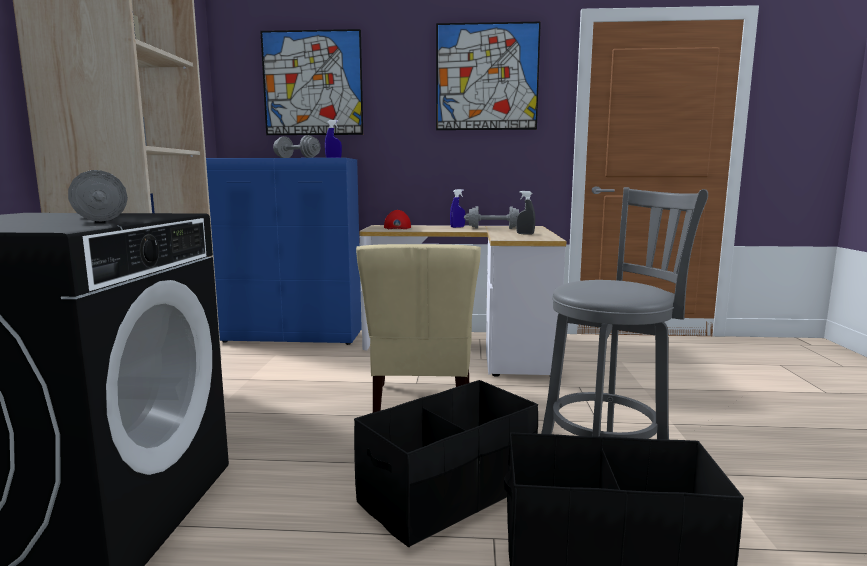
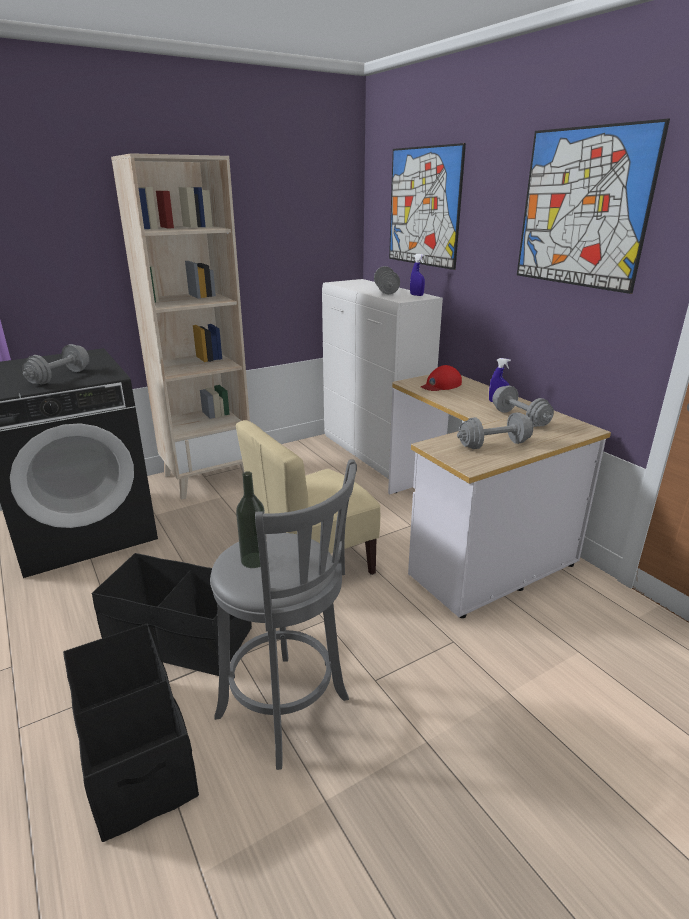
camera: 55 degrees right, 15 degrees up
blue cabinet [206,158,362,345] -> white cabinet [322,279,443,479]
grey spray bottle [516,191,535,235] -> grey dumbbell [457,412,534,449]
none -> bottle [236,471,267,568]

